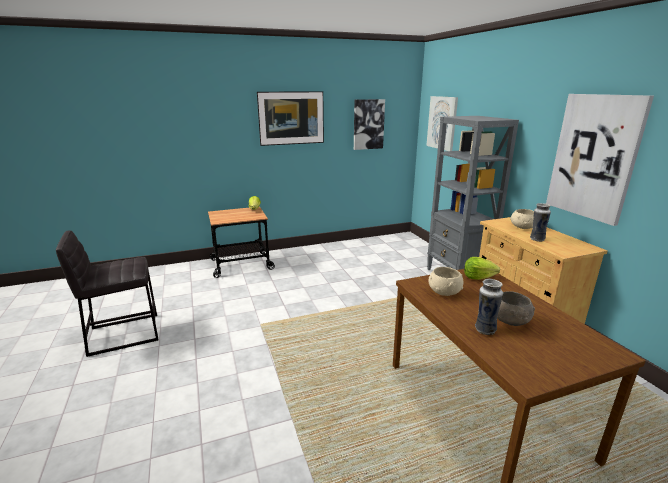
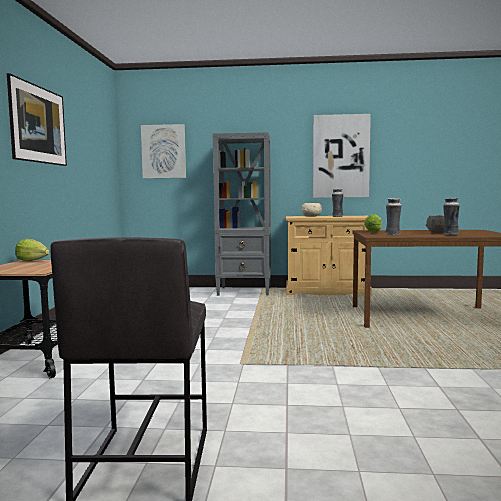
camera: 65 degrees left, 15 degrees down
picture [354,99,385,150] -> none
beige bowl [429,267,463,296] -> vase [386,198,401,235]

